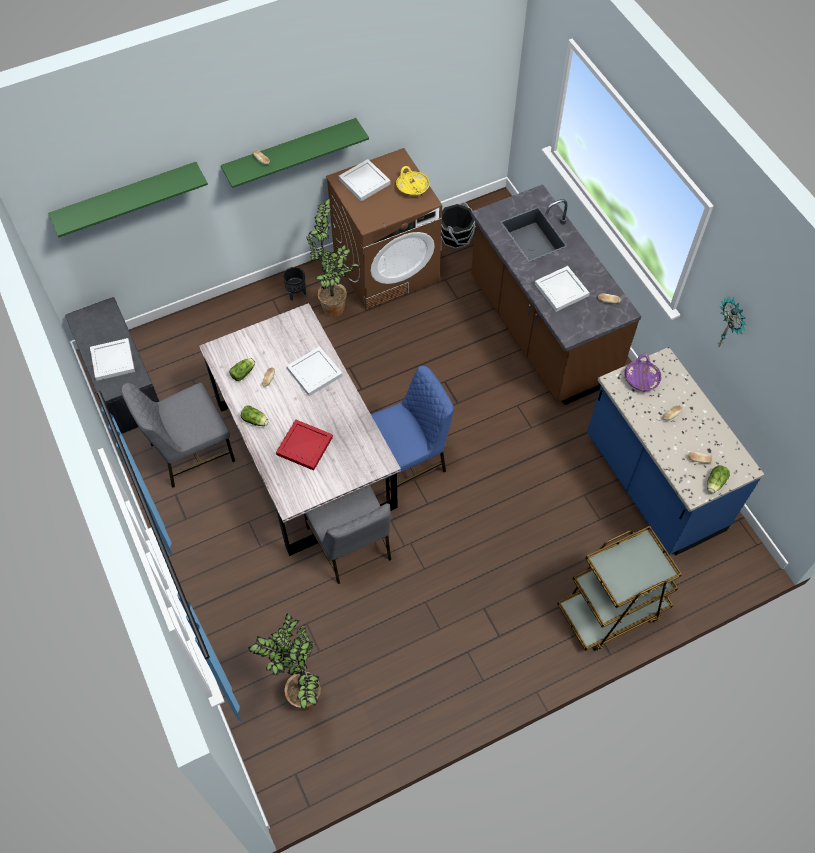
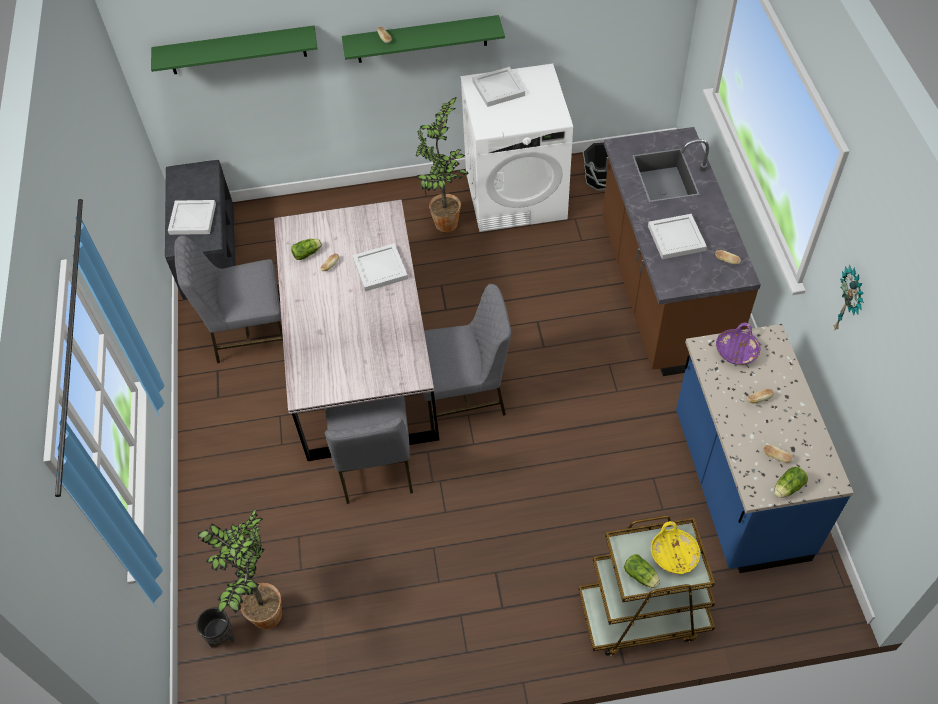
camera: 20 degrees right, 5 degrees down
lettuce [241,405,269,426] -> lettuce moved to [624,554,660,588]
red tray [276,419,333,471] -> none
black planter [283,267,306,301] -> black planter moved to [196,607,235,647]
brown washing machine [326,148,442,310] -> white washing machine [460,64,573,232]
blue chair [371,366,454,501] -> grey chair [423,284,511,430]
yellow bowl [396,166,429,196] -> yellow bowl moved to [651,521,700,574]

